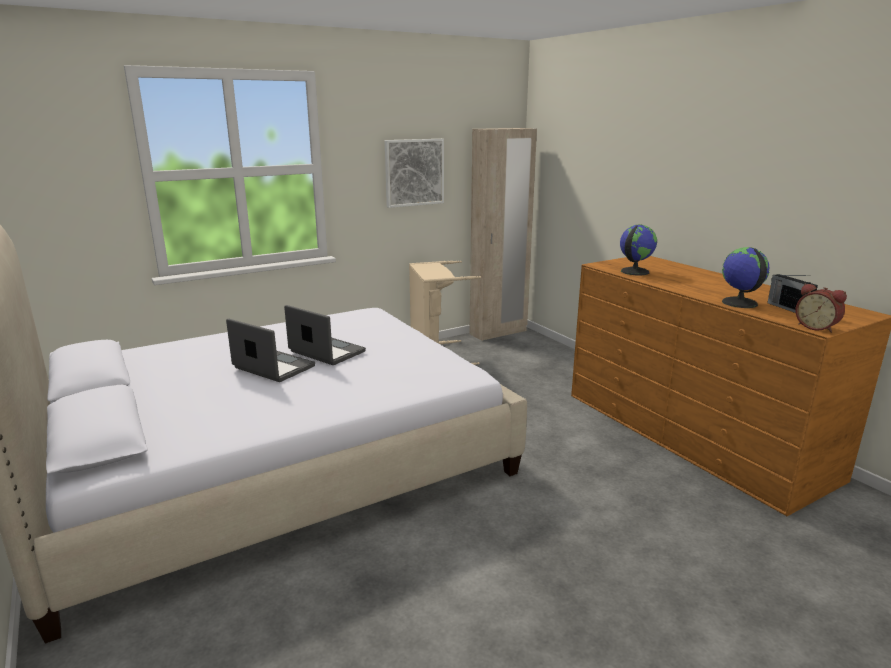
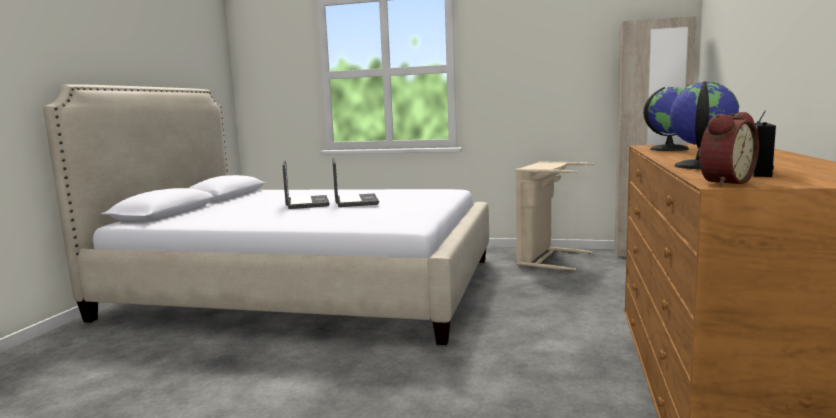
camera: 45 degrees right, 10 degrees down
picture [385,139,444,208] -> none
alarm clock [795,283,847,333] -> alarm clock turned 135 degrees counterclockwise [698,112,759,186]

